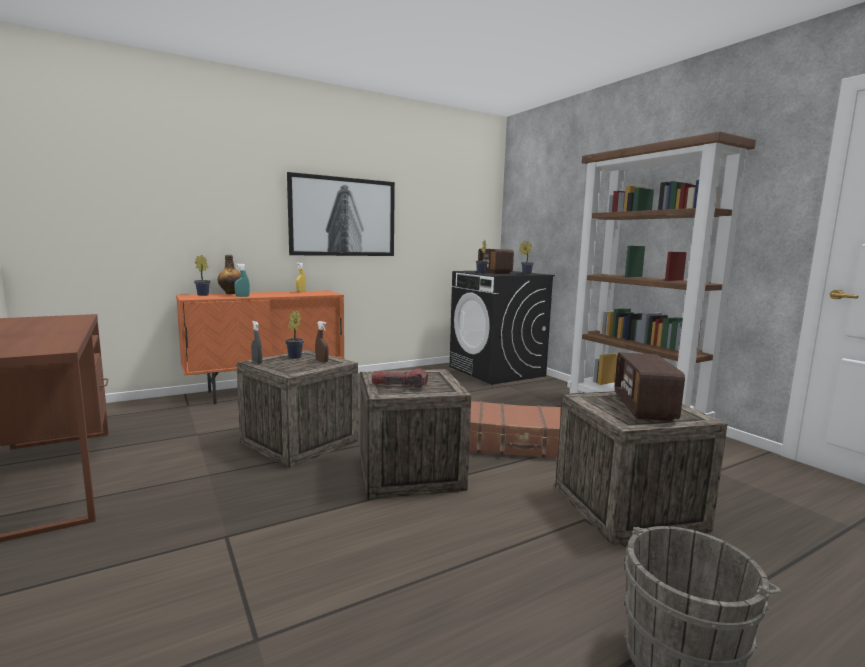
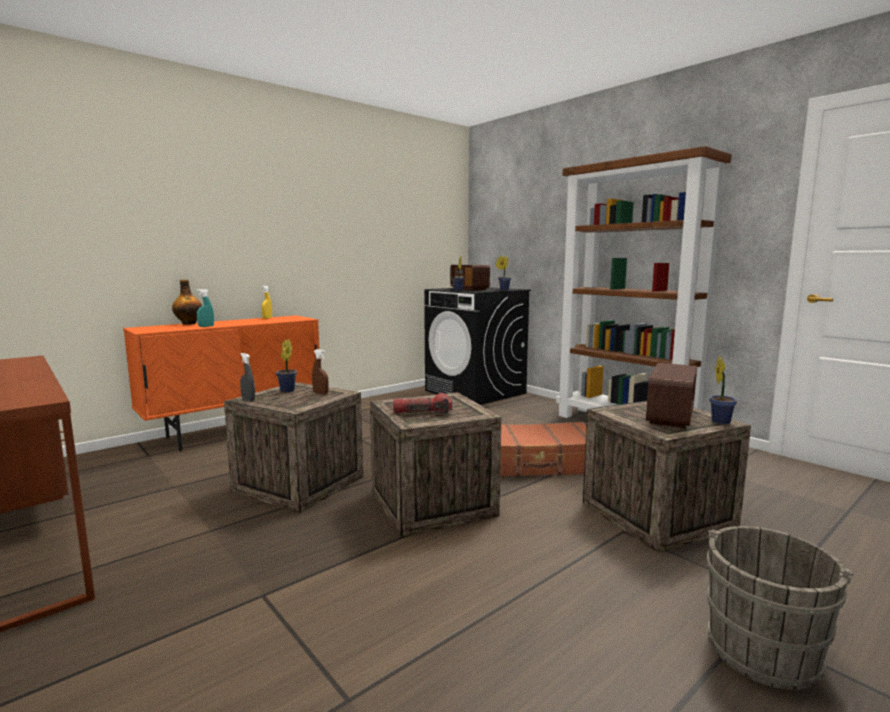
camera: 10 degrees left, 0 degrees up
potted plant [194,255,210,296] -> potted plant moved to [709,356,737,424]
picture [287,172,395,256] -> none
radio [615,352,685,421] -> radio turned 150 degrees counterclockwise [646,363,697,428]

